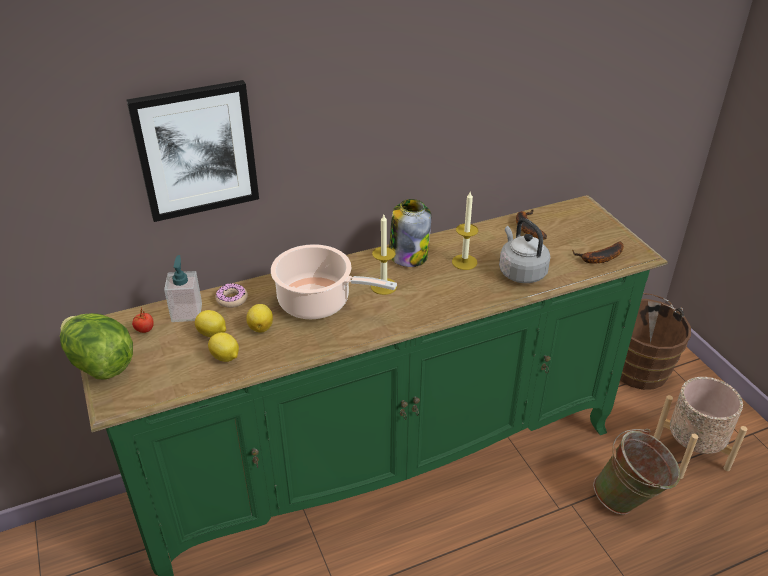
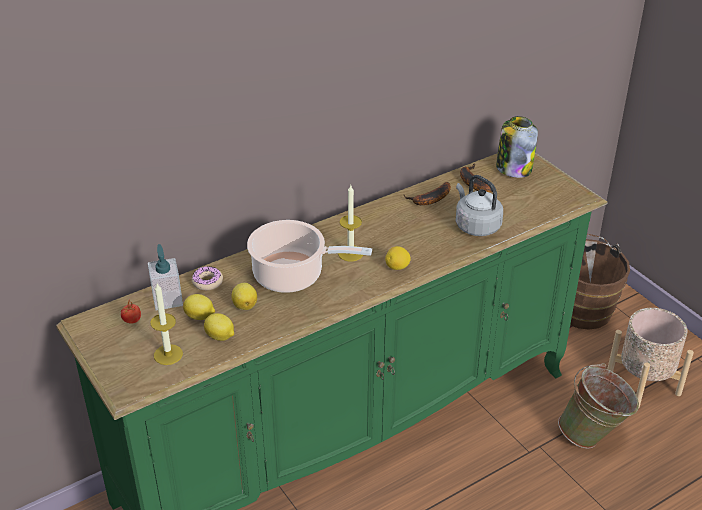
camera: 10 degrees left, 0 degrees up
lettuce [60,313,133,379] -> none
picture [127,80,259,222] -> none
jar [389,199,431,267] -> jar moved to [496,116,538,178]
candle [452,192,478,270] -> candle moved to [151,284,183,365]
banana [572,241,624,264] -> banana moved to [403,182,451,205]
none -> lemon [385,246,411,270]

